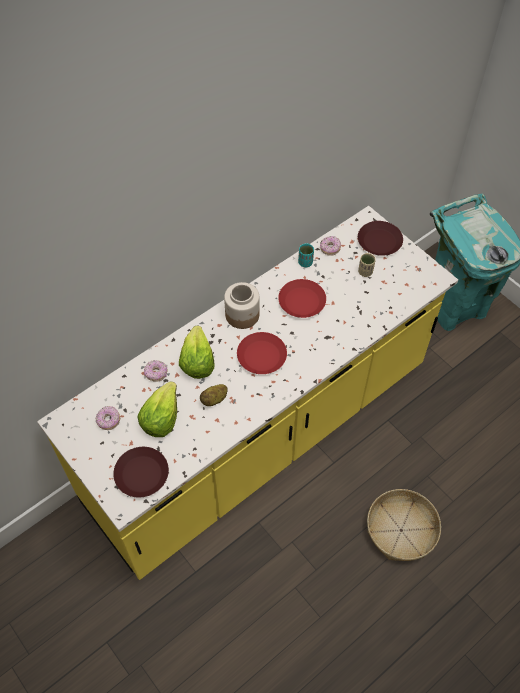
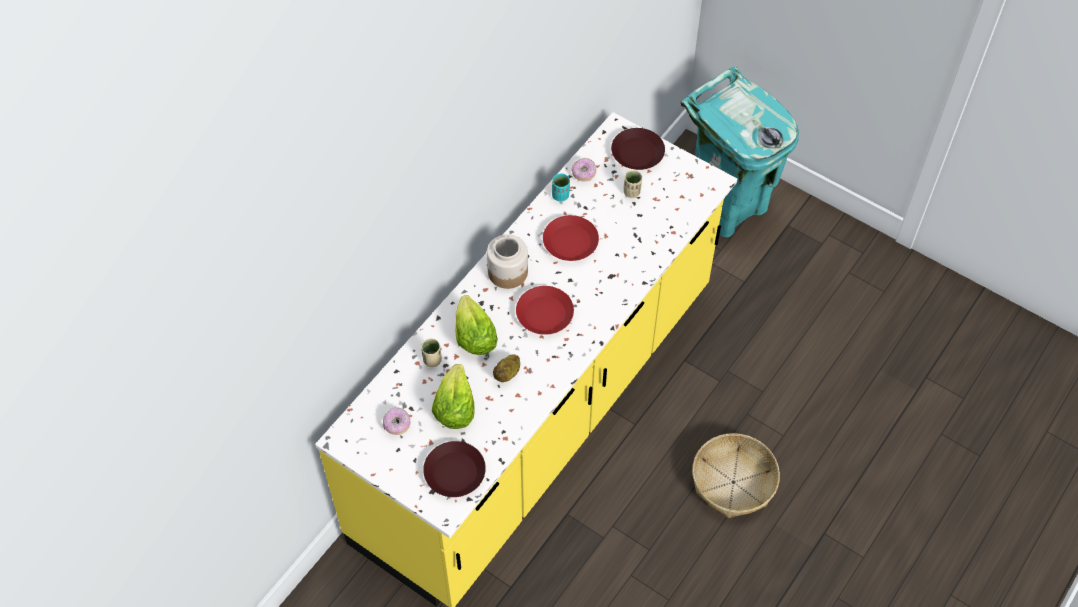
camera: 15 degrees left, 0 degrees up
donut [144,360,167,382] -> beige cup [421,338,442,367]

